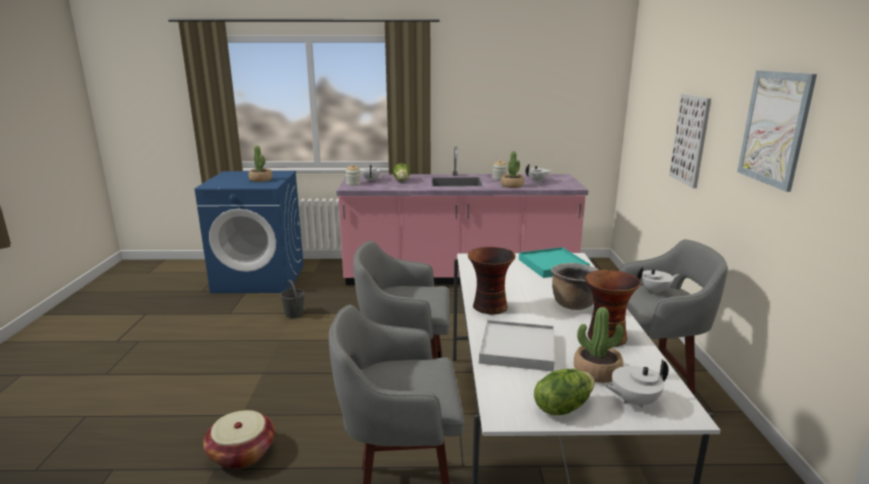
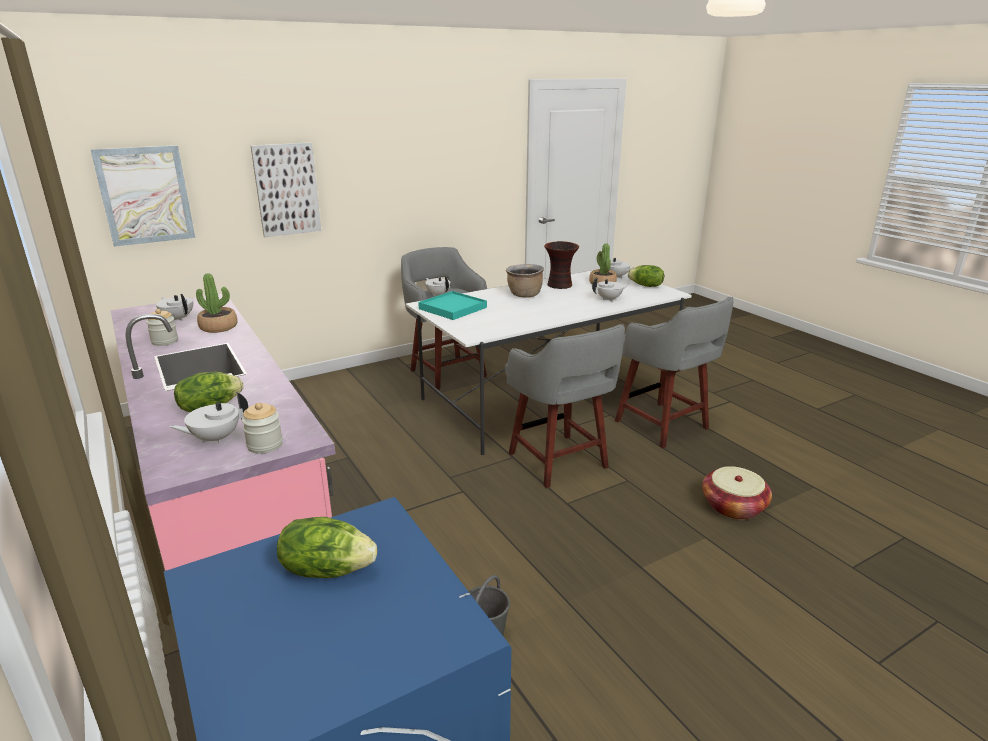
camera: 120 degrees left, 5 degrees up
potted plant [249,146,273,182] -> lettuce [277,517,377,578]
vase [468,247,516,315] -> none
white tray [479,320,555,371] -> white teapot [592,277,629,302]
picture [737,70,817,192] -> picture moved to [91,145,195,247]

